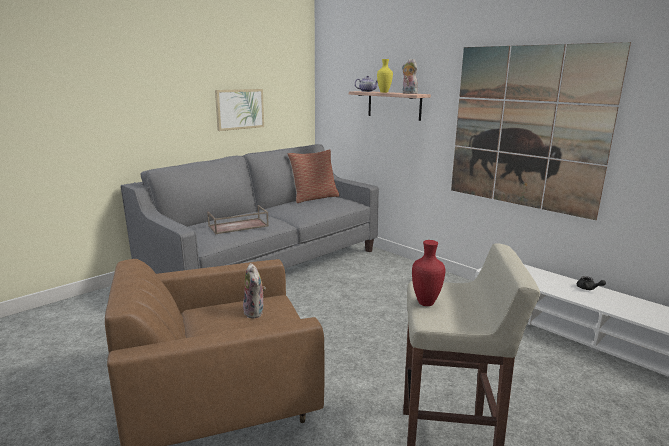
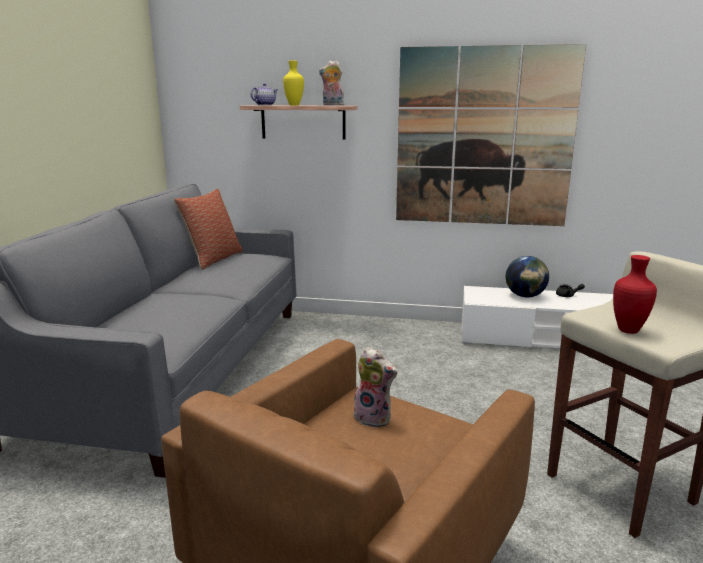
camera: 35 degrees left, 0 degrees up
brown tray [207,205,269,234] -> none
picture [215,89,264,131] -> none
none -> globe [506,256,549,297]

